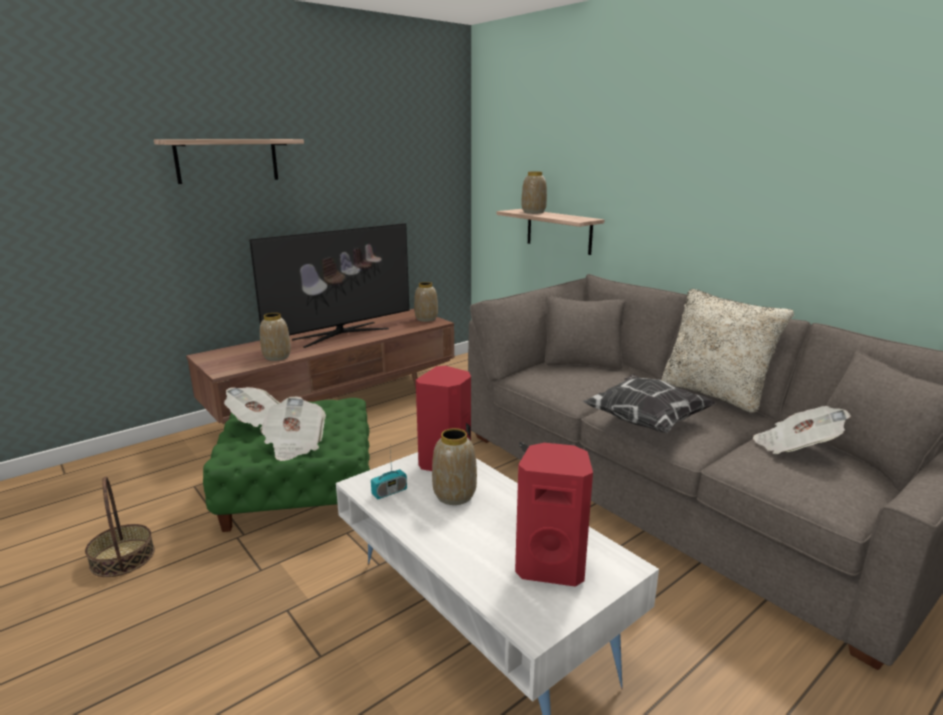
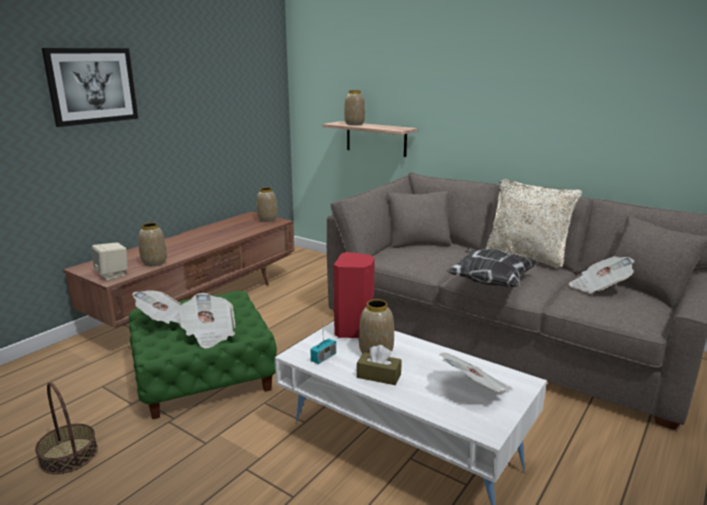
camera: 15 degrees left, 0 degrees up
shelf [154,139,304,184] -> picture [42,48,138,127]
television [249,223,409,348] -> none
red speaker [515,443,593,587] -> newspaper [439,353,512,393]
none -> beige speaker [92,243,128,280]
none -> brown tissue box [357,345,402,385]

